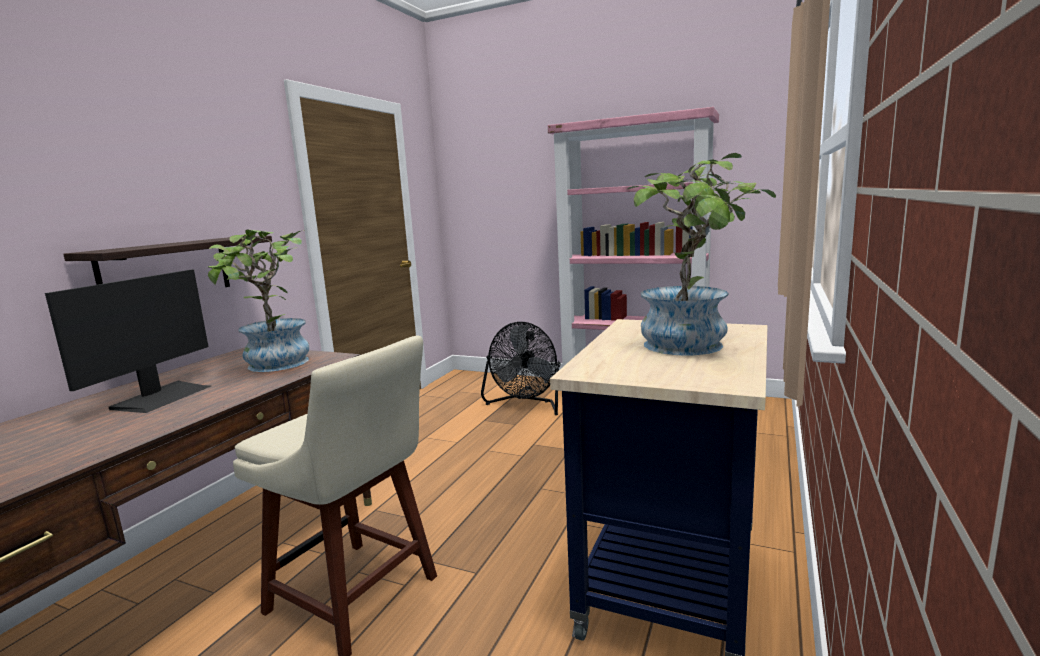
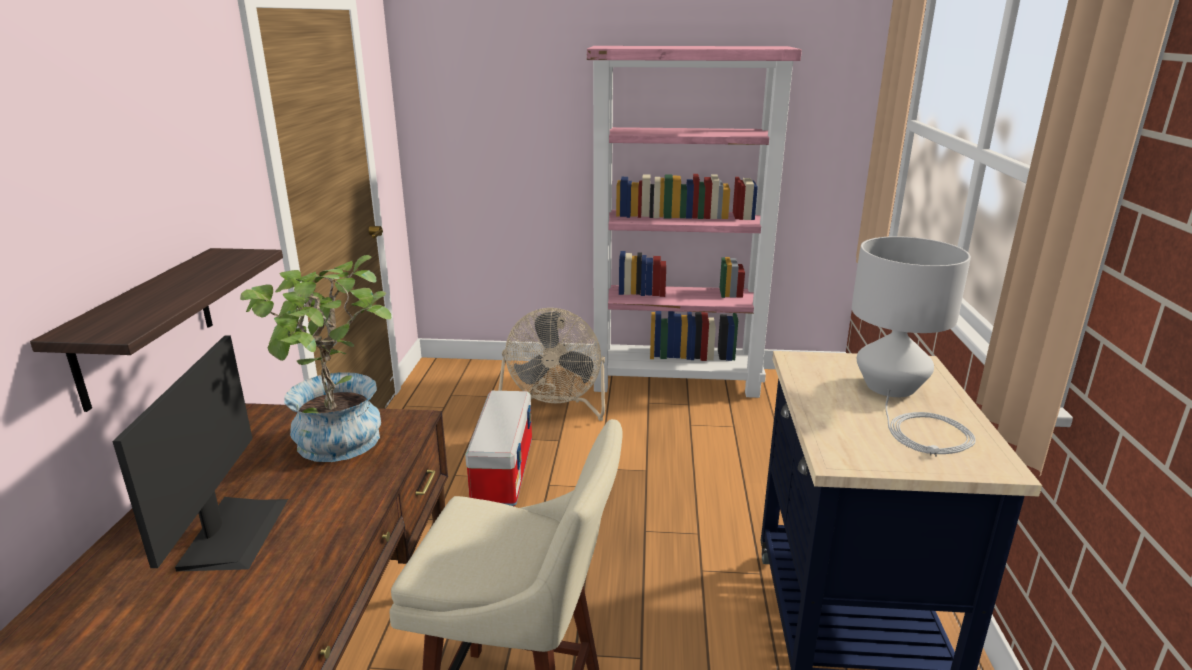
camera: 20 degrees left, 10 degrees up
black fan [481,322,561,415] -> beige fan [498,308,605,421]
potted plant [627,153,776,355] -> white table lamp [852,236,976,457]
none -> storage box [465,391,532,506]

